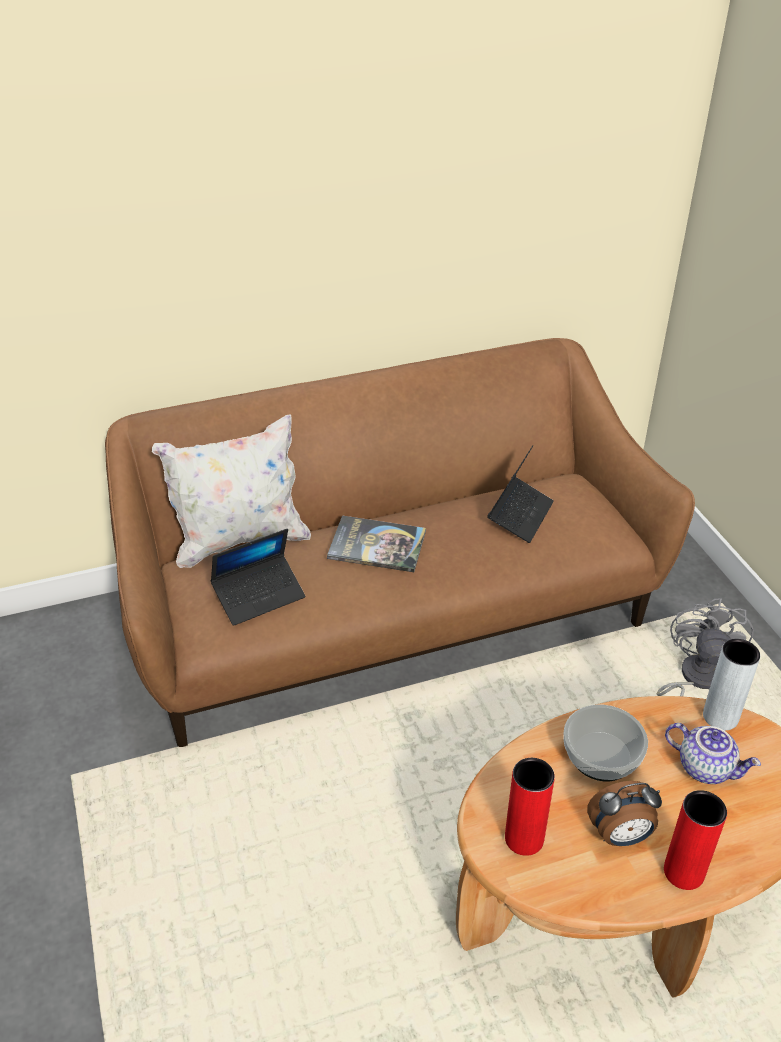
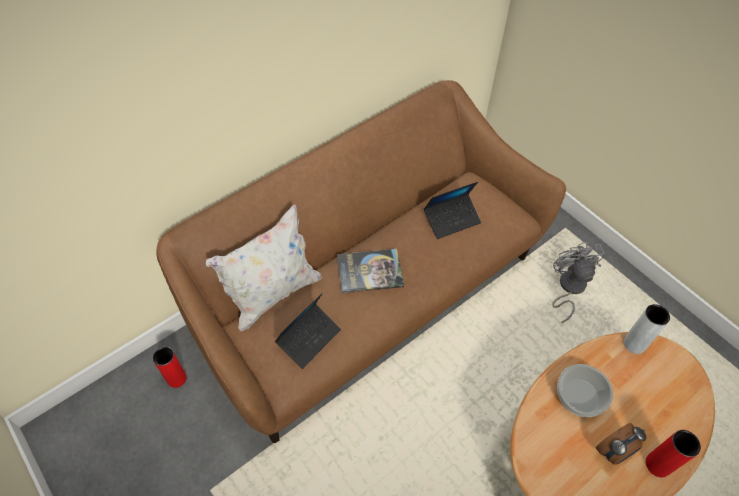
camera: 20 degrees left, 15 degrees up
laptop [487,445,554,543] -> laptop turned 60 degrees clockwise [424,182,481,239]
red vase [505,758,555,856] -> red vase moved to [153,347,187,388]
teapot [665,723,761,784] -> none

